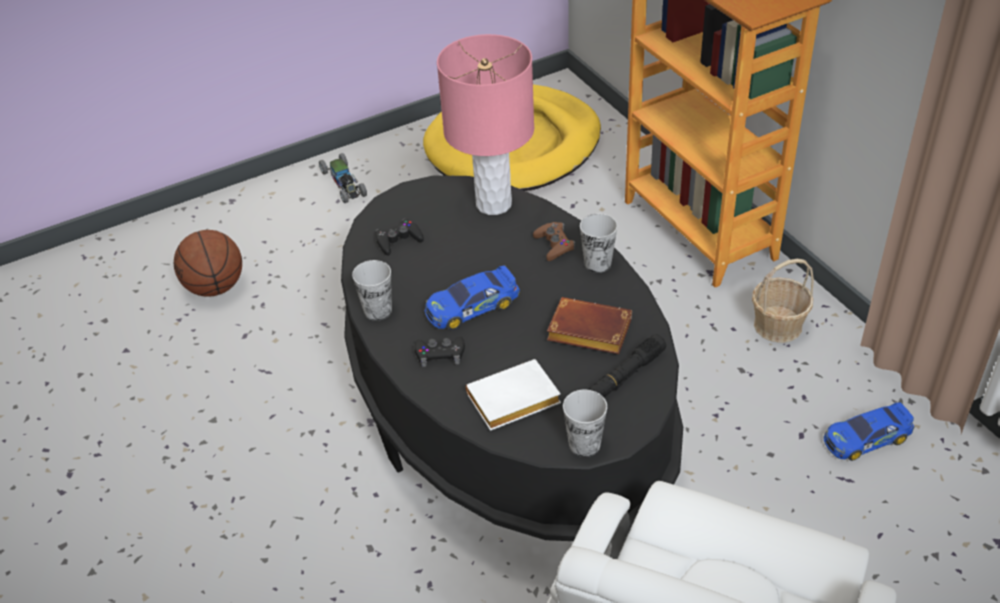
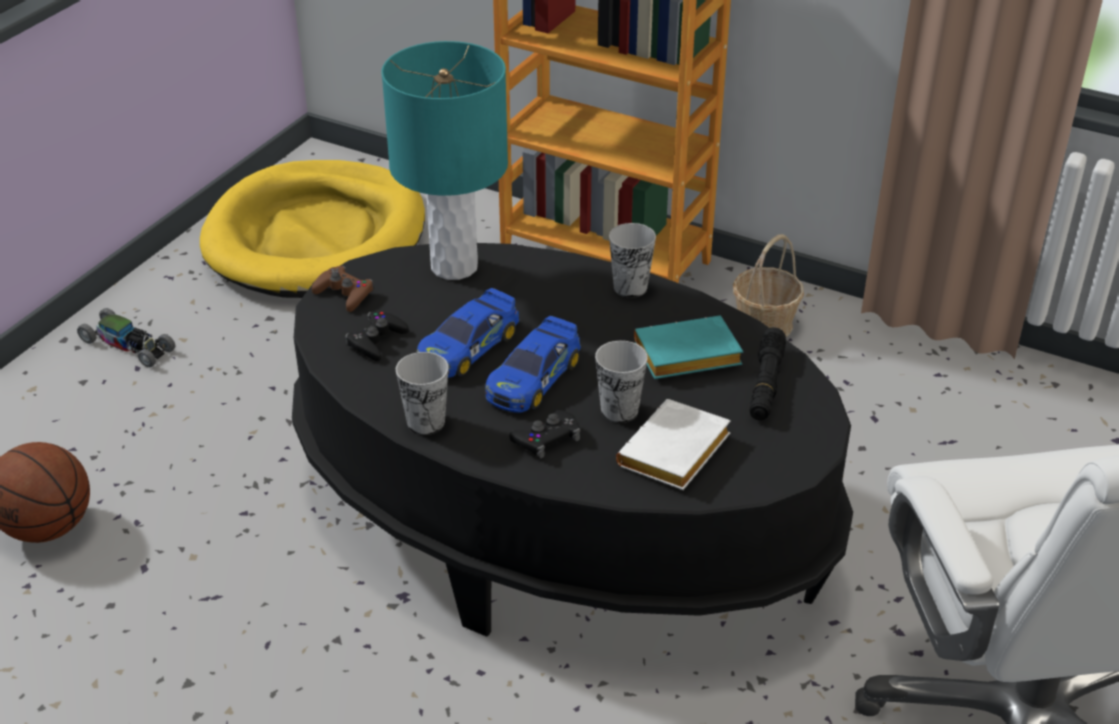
camera: 35 degrees left, 5 degrees down
pink table lamp [437,34,534,215] -> turquoise table lamp [381,41,508,280]
brown game controller [533,222,575,261] -> brown game controller moved to [312,265,373,312]
brown book [547,297,632,354] -> turquoise book [634,315,743,379]
cup [563,390,607,457] -> cup moved to [595,340,648,423]
toy car [823,402,914,461] -> toy car moved to [416,288,519,378]

